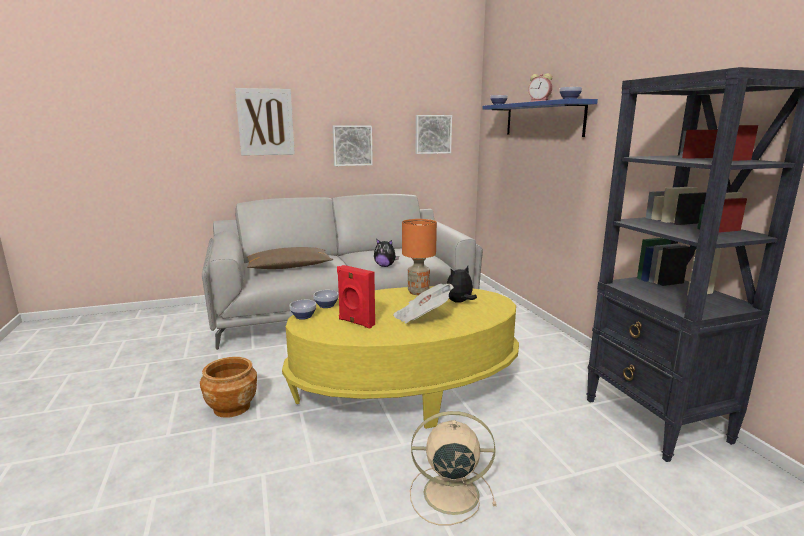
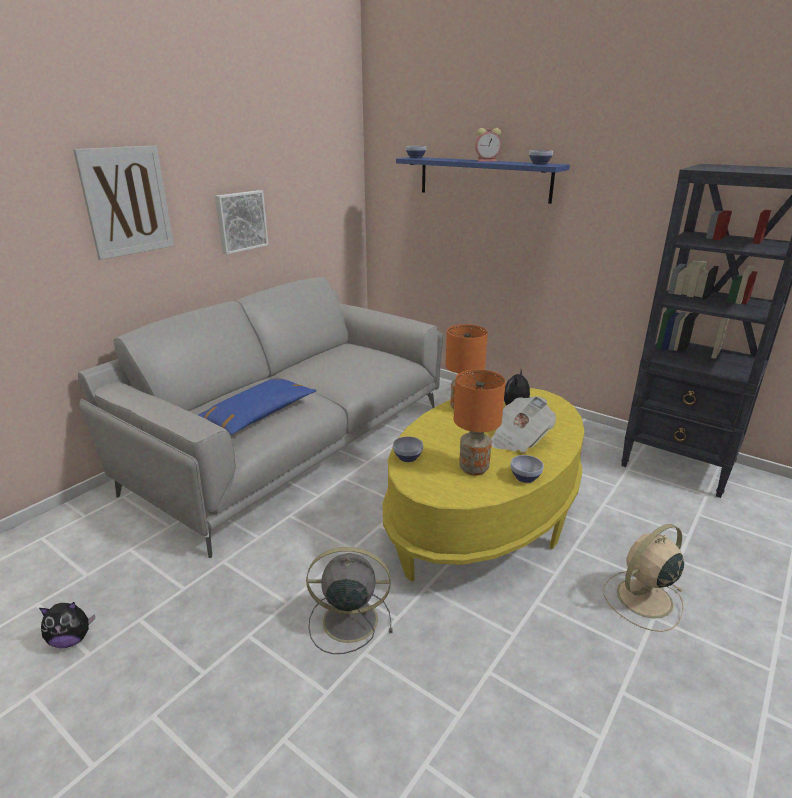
camera: 35 degrees left, 10 degrees up
brown planter [200,357,257,418] -> grey fan [306,547,393,654]
brown pillow [247,247,333,269] -> blue pillow [198,377,316,435]
bowl [290,300,316,320] -> bowl moved to [510,455,544,483]
red speaker [337,265,375,329] -> orange table lamp [454,369,506,476]
plush toy [374,238,399,267] -> plush toy moved to [39,602,95,648]
picture [415,115,452,154] -> none

